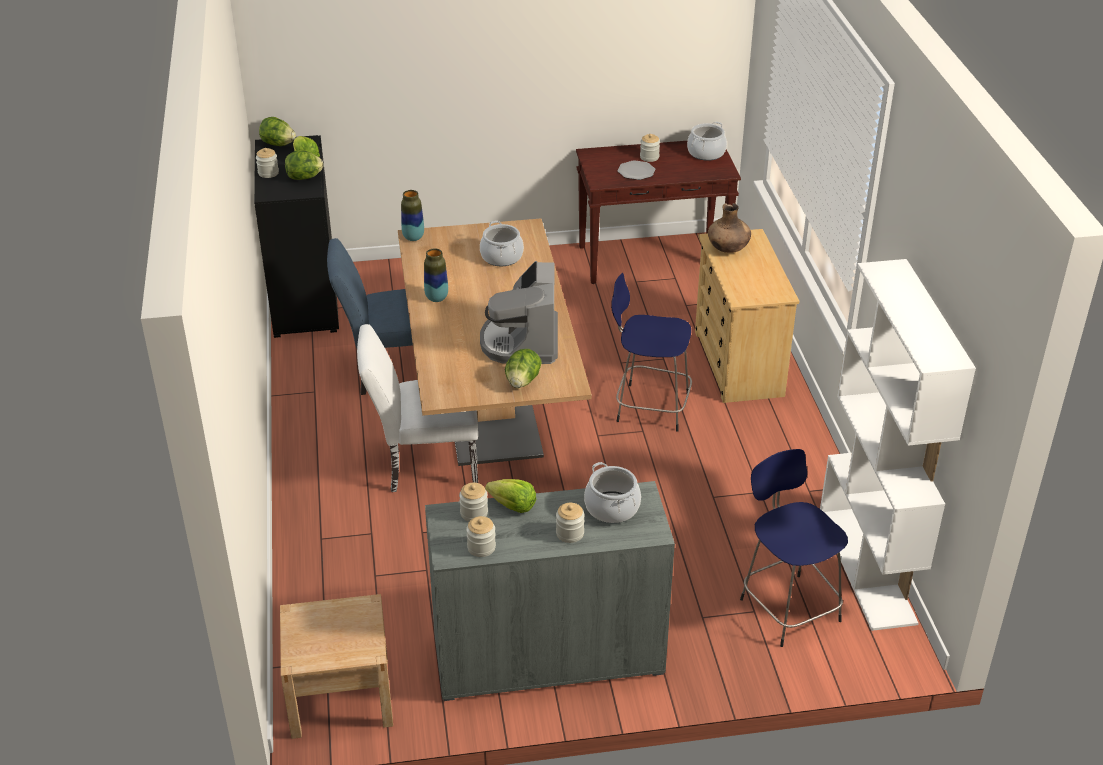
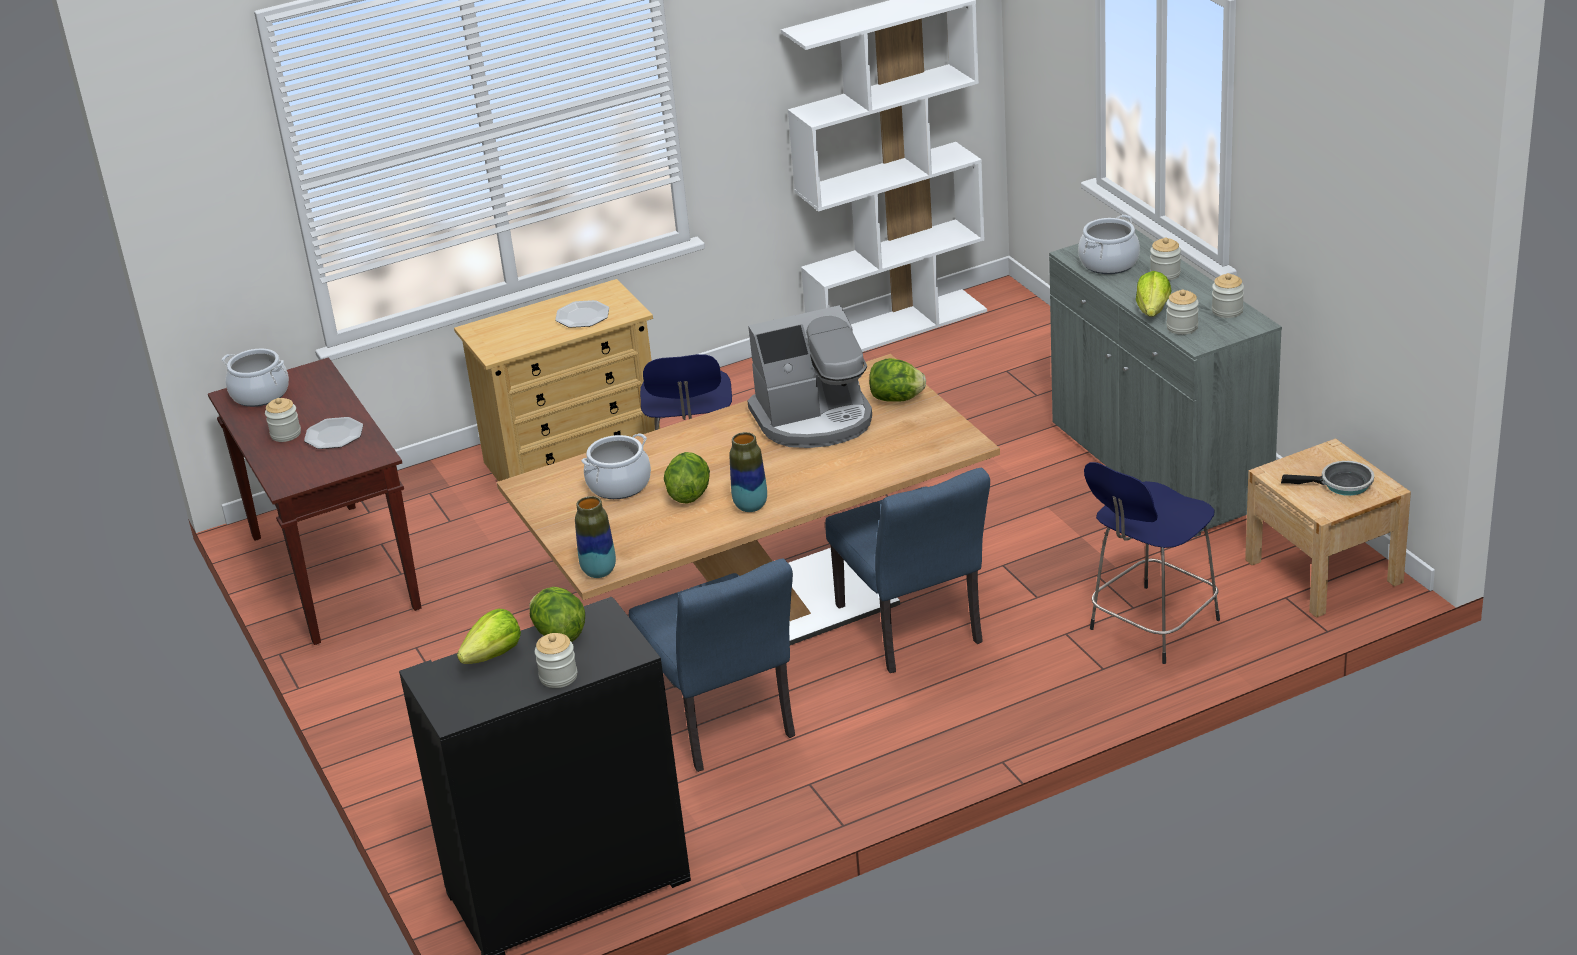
camera: 105 degrees left, 5 degrees down
lettuce [259,117,296,146] -> lettuce moved to [664,452,710,504]
white chair [357,324,478,492] -> blue chair [825,468,990,673]
brown vase [708,203,751,253] -> none
blue stool [740,449,848,647] -> blue stool moved to [1084,462,1220,664]
none -> plate [555,300,609,328]
none -> frying pan [1281,461,1374,496]

